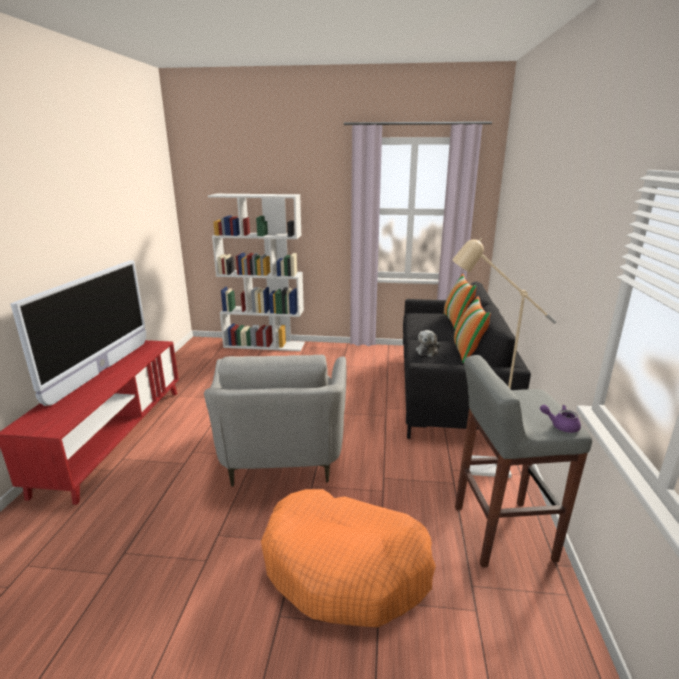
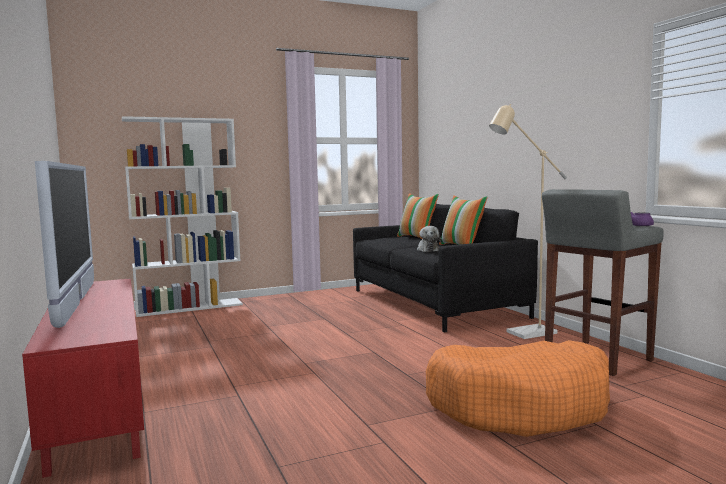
camera: 30 degrees left, 15 degrees down
grey armchair [204,355,346,486] -> none

